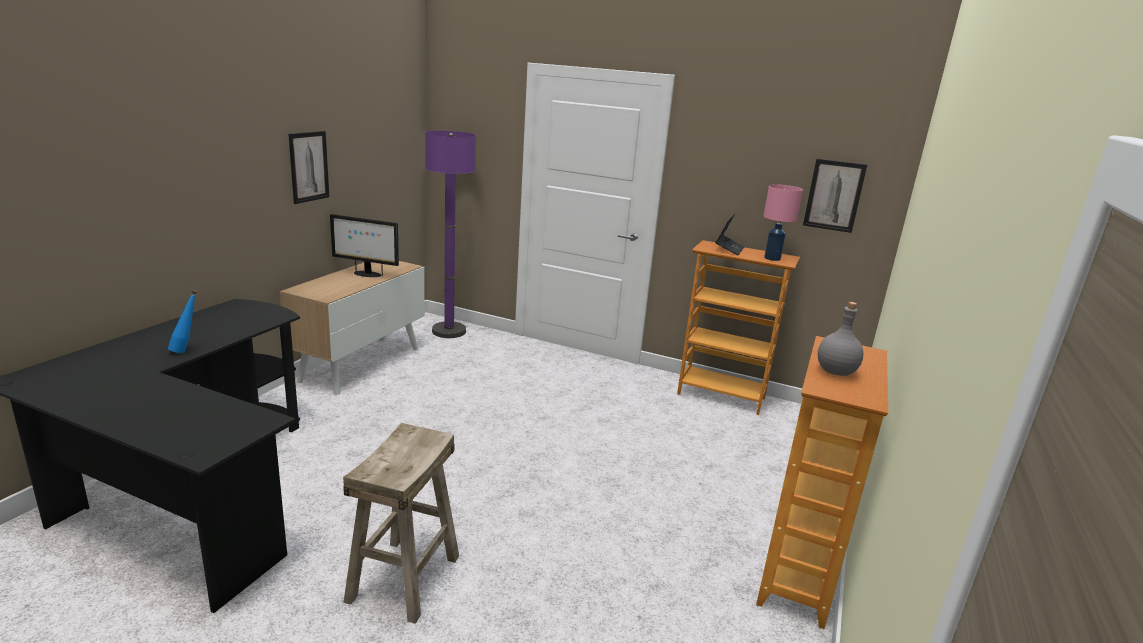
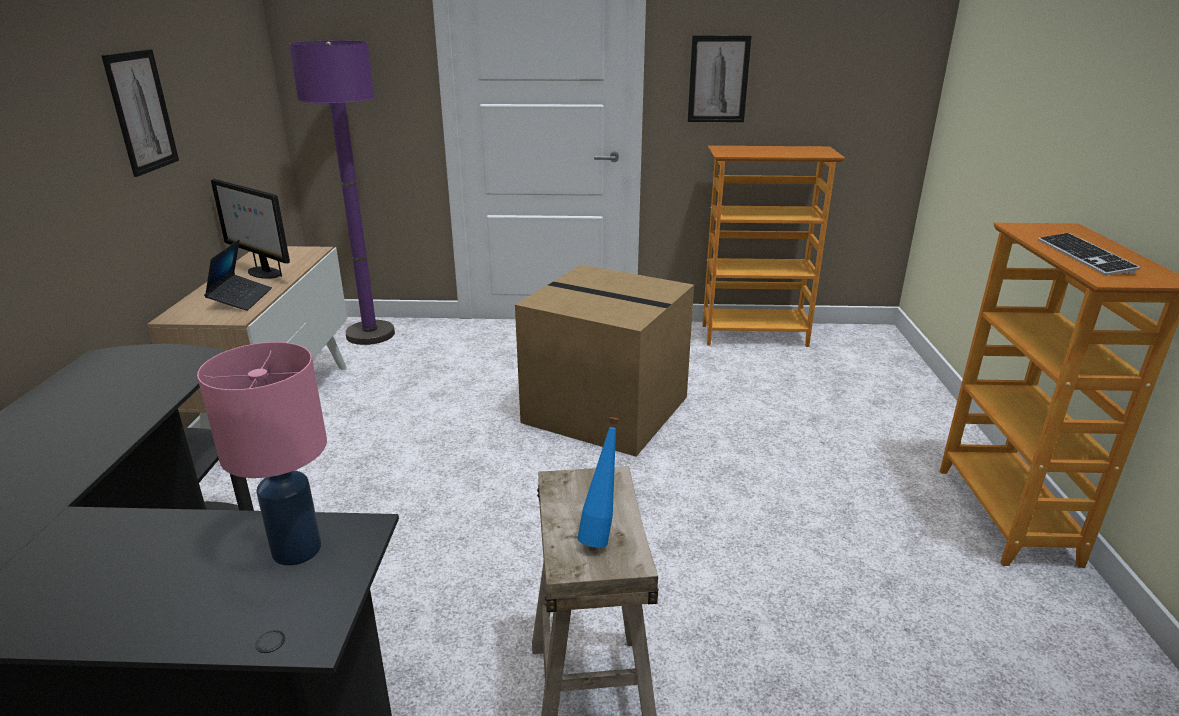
camera: 20 degrees left, 5 degrees up
blue bottle [168,290,197,353] -> blue bottle moved to [578,417,619,547]
monitor [330,214,399,277] -> monitor turned 45 degrees clockwise [211,179,290,279]
laptop [715,214,744,256] -> laptop moved to [204,239,272,311]
pink table lamp [764,184,803,261] -> pink table lamp moved to [197,342,327,566]
picture [803,159,867,233] -> picture moved to [688,35,751,122]
grey bottle [817,302,863,376] -> keyboard [1038,233,1141,275]
none -> cardboard box [515,265,694,457]

